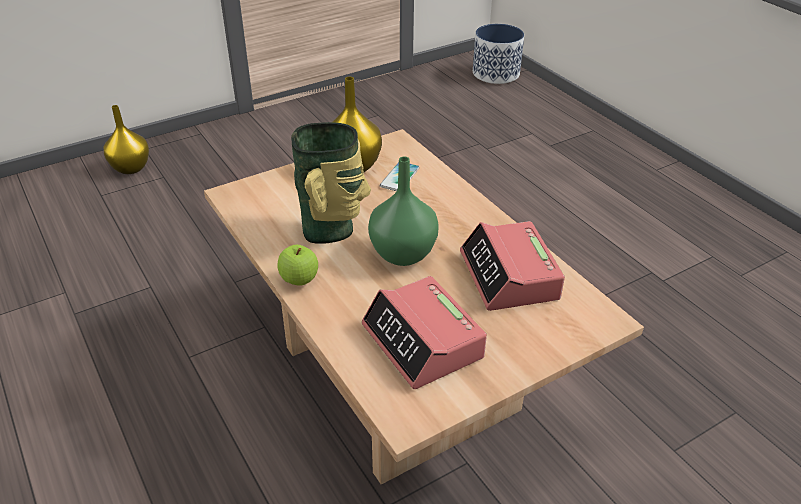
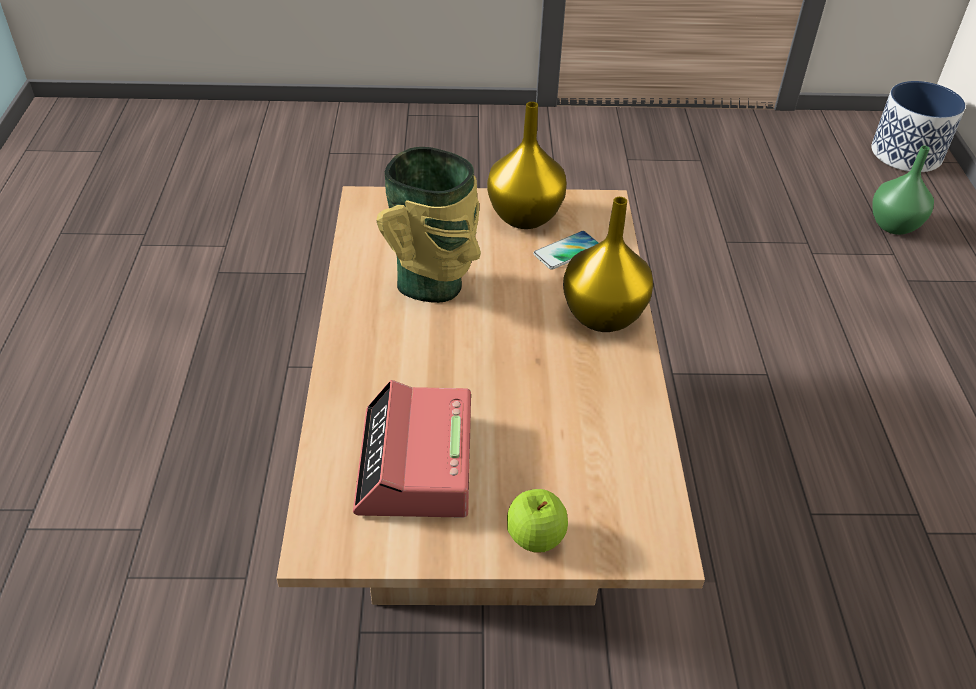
camera: 30 degrees right, 5 degrees up
yellow vase [104,105,149,174] -> yellow vase moved to [563,197,653,332]
apple [277,245,318,286] -> apple moved to [507,489,568,553]
green vase [368,157,439,266] -> green vase moved to [872,145,934,235]
alarm clock [460,221,565,311] -> none

